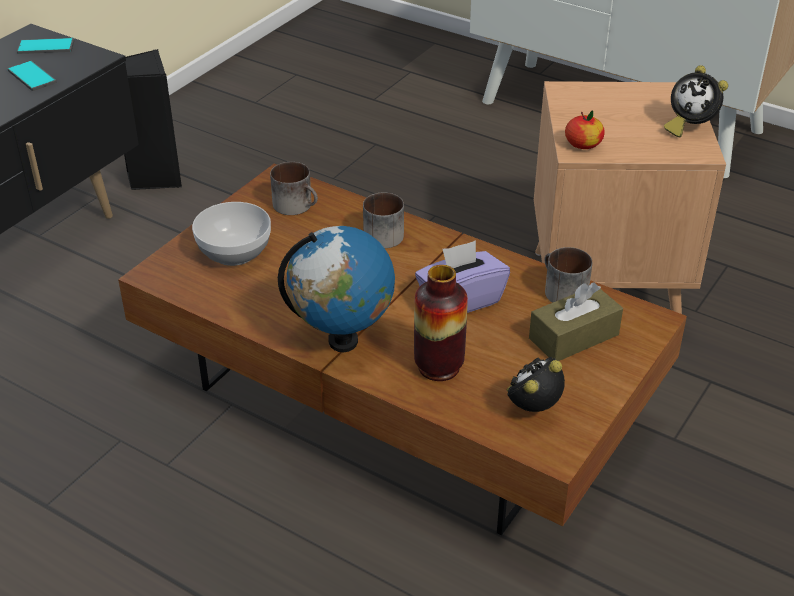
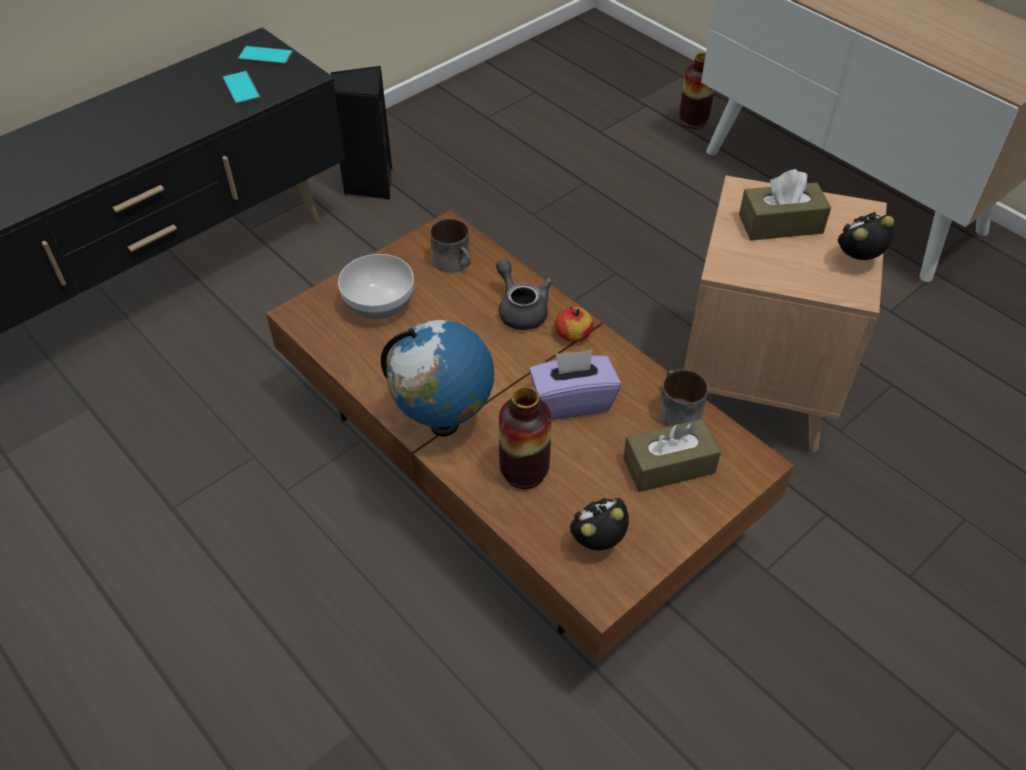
camera: 15 degrees right, 10 degrees up
mug [363,193,404,248] -> grey teapot [496,259,552,330]
apple [565,111,605,149] -> apple moved to [555,307,594,342]
alarm clock [664,65,728,137] -> alarm clock turned 105 degrees clockwise [837,212,894,260]
none -> vase [679,53,714,129]
none -> brown tissue box [739,169,831,240]

